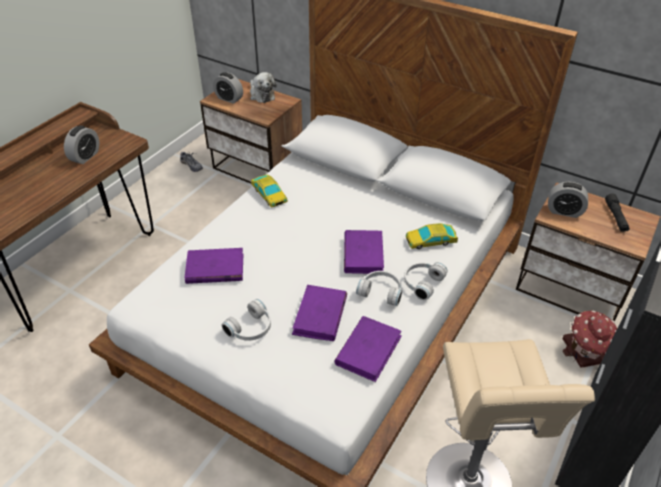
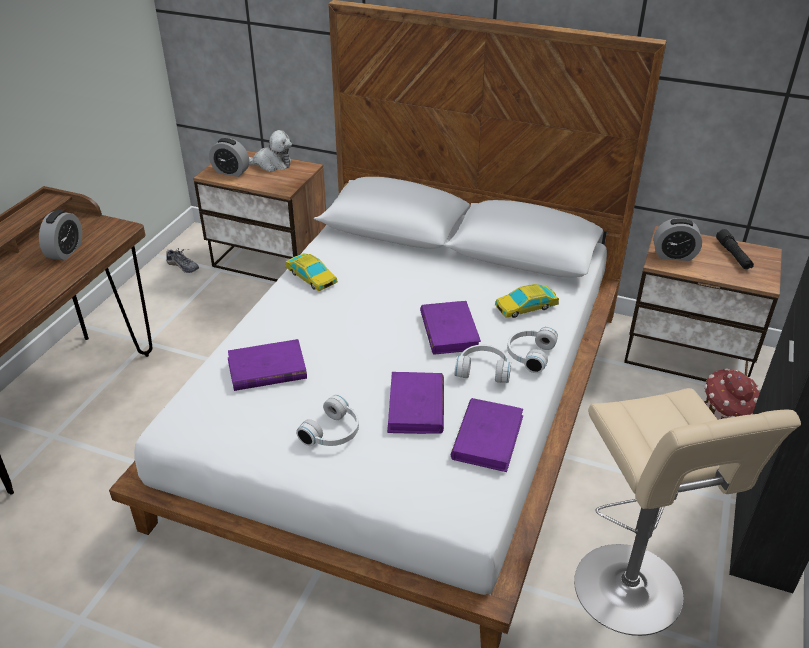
camera: 10 degrees left, 5 degrees down
plush toy [250,72,277,103] -> plush toy turned 45 degrees counterclockwise [249,130,292,172]

